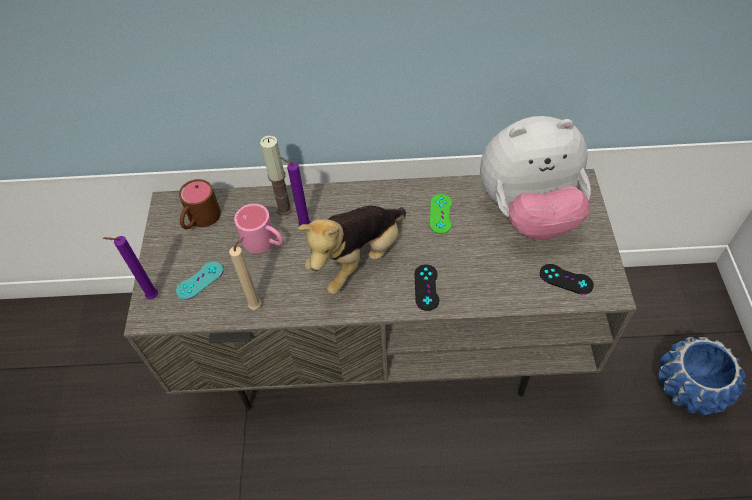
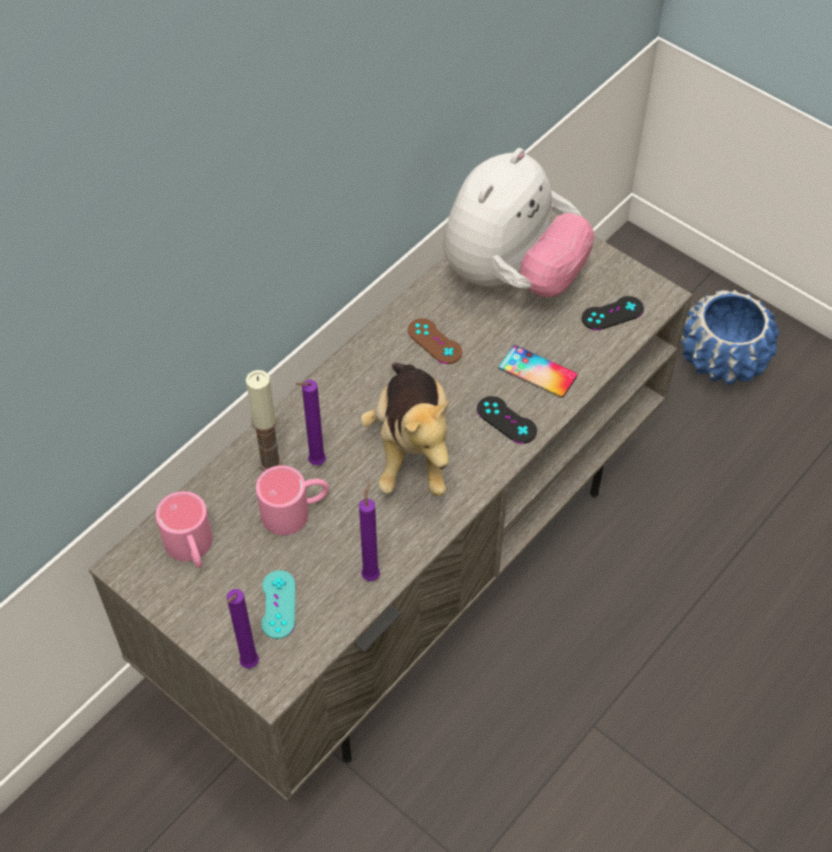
camera: 50 degrees left, 0 degrees up
brown mug [179,179,221,230] -> pink mug [156,491,213,568]
beige candle [229,237,261,310] -> purple candle [359,482,380,581]
green game controller [430,194,452,234] -> brown game controller [408,318,463,364]
none -> phone [499,345,578,398]

